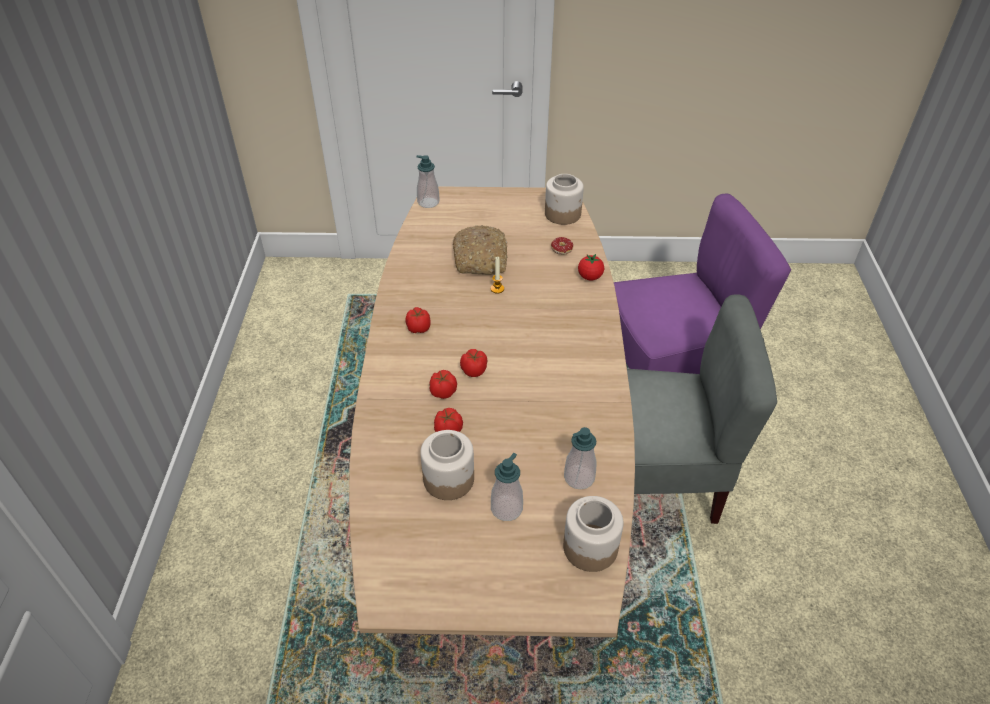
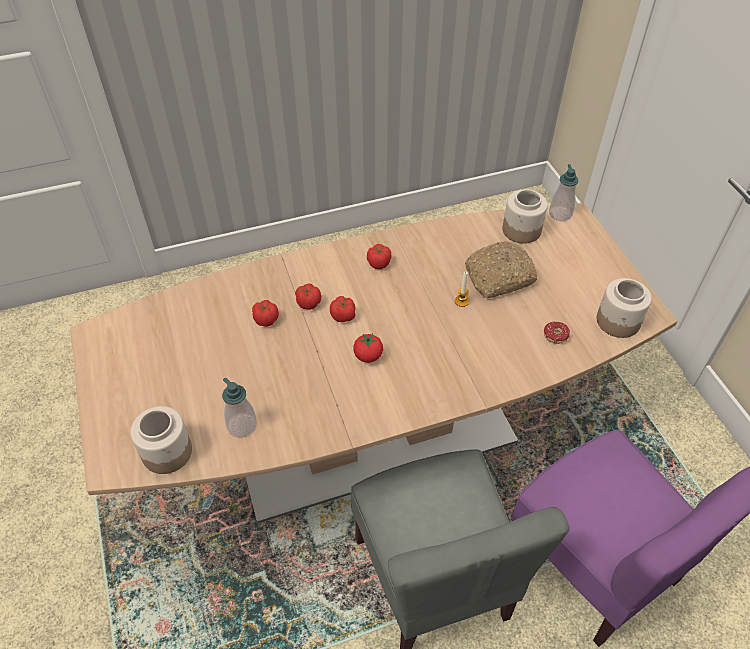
camera: 70 degrees right, 5 degrees up
jar [420,430,474,500] -> jar moved to [502,189,548,244]
soap dispenser [491,453,523,521] -> none
tomato [578,254,604,280] -> tomato moved to [353,333,383,363]

